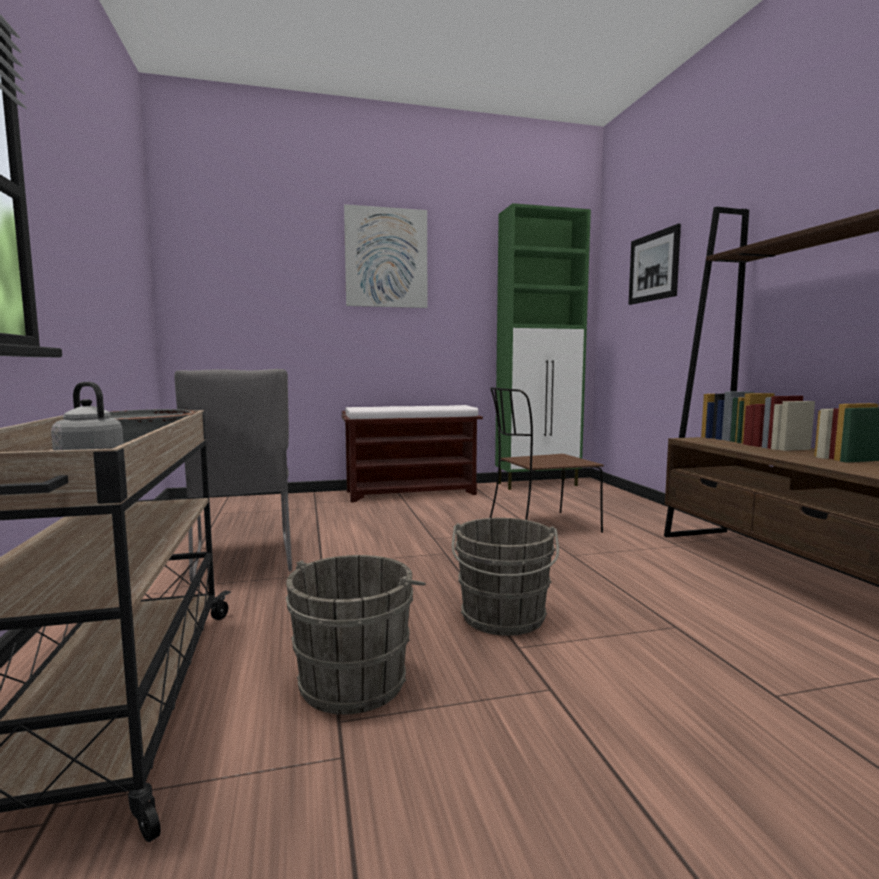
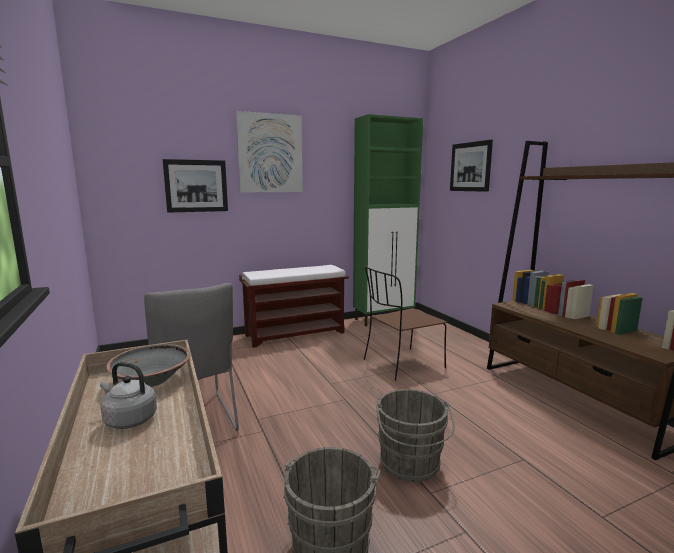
camera: 10 degrees left, 5 degrees up
none -> picture [163,159,228,213]

